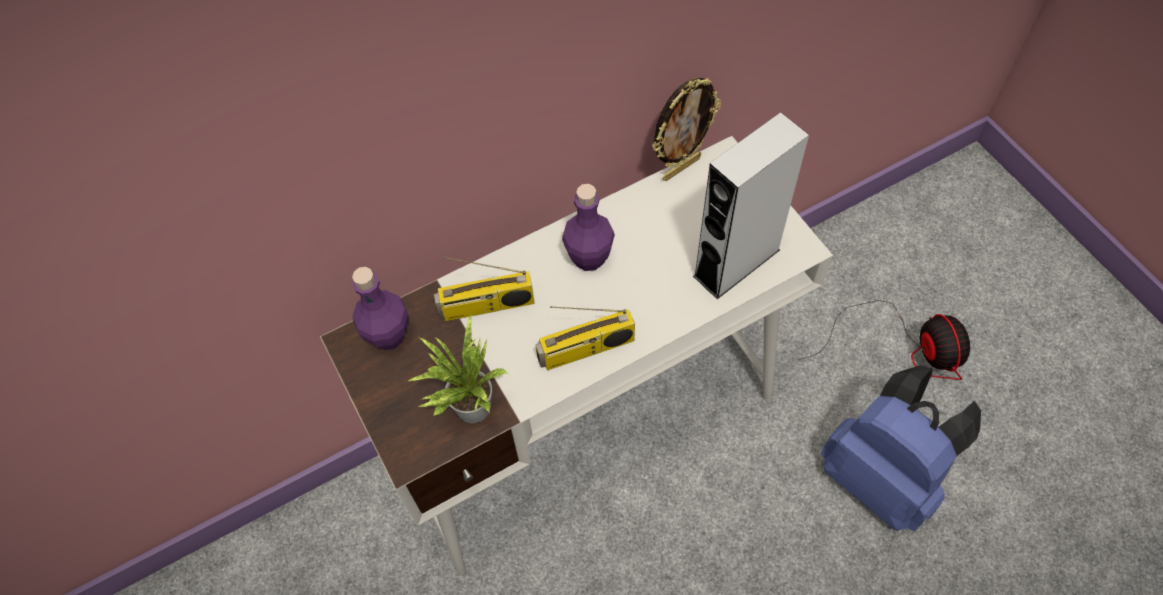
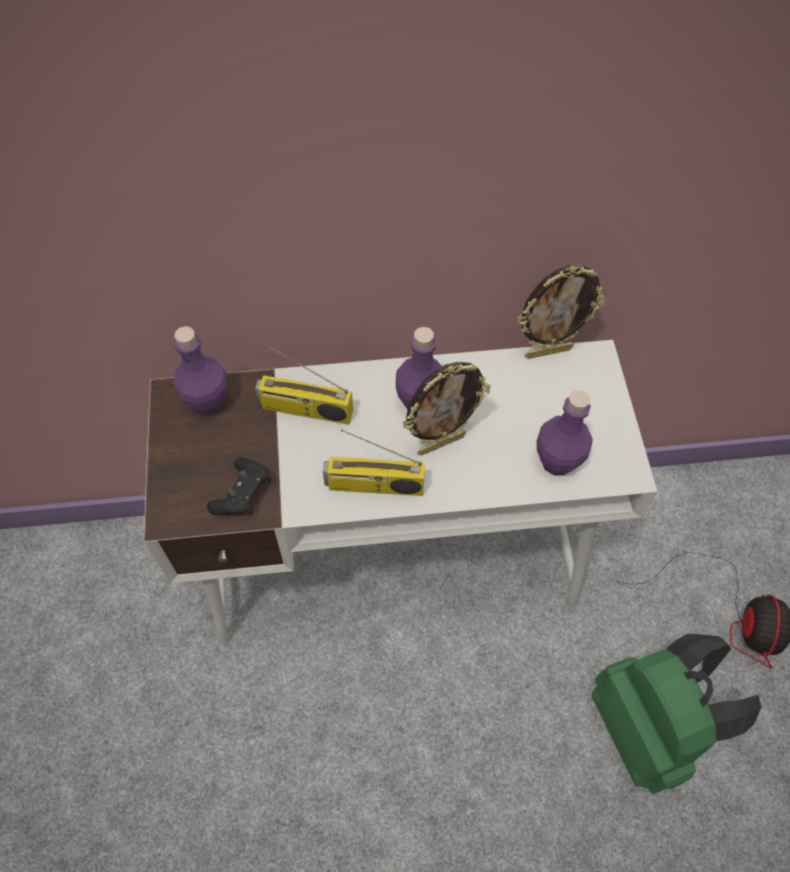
camera: 20 degrees right, 0 degrees up
potted plant [409,313,509,423] -> black game controller [207,457,271,515]
grey speaker [693,112,809,299] -> purple bottle [536,390,593,476]
blue backpack [821,365,981,531] -> green backpack [591,634,762,794]
none -> picture frame [402,362,490,456]

